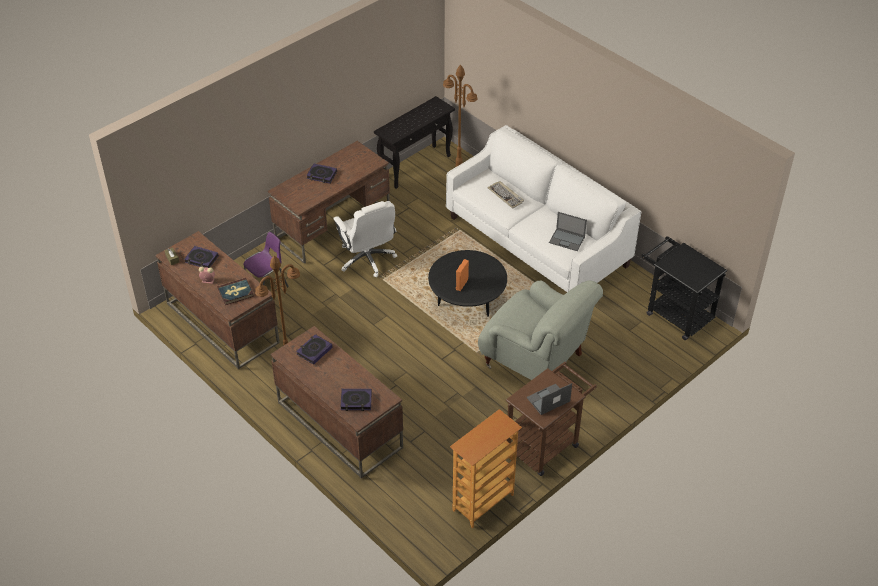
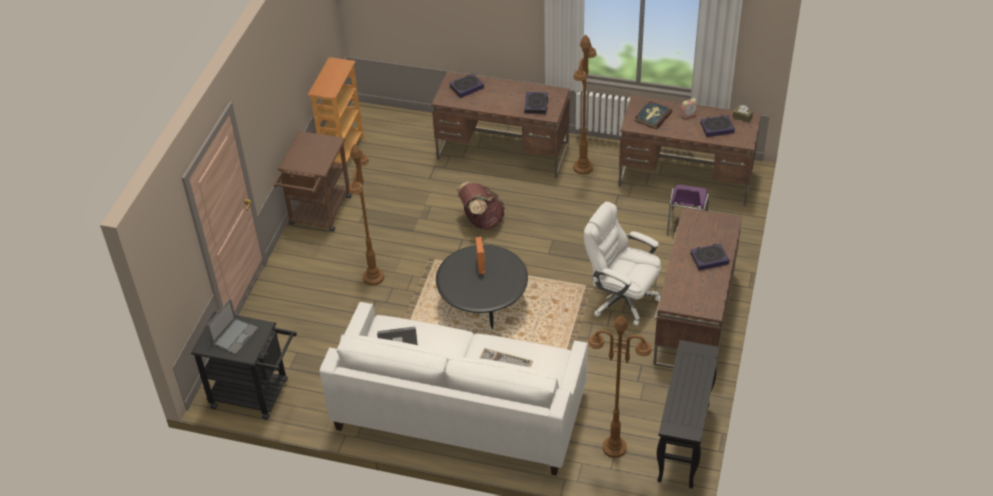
camera: 150 degrees right, 0 degrees up
grey armchair [478,280,603,380] -> brown floor lamp [349,144,384,286]
laptop [527,383,572,415] -> laptop moved to [207,299,258,354]
none -> brown backpack [456,182,505,230]

